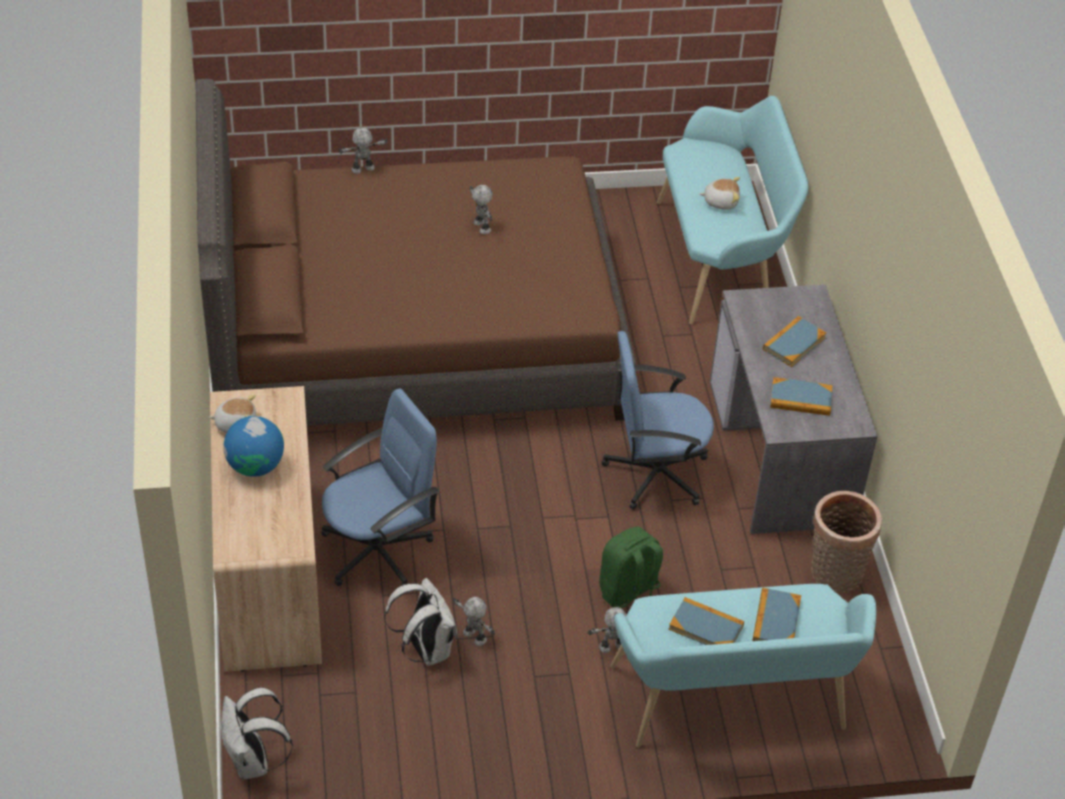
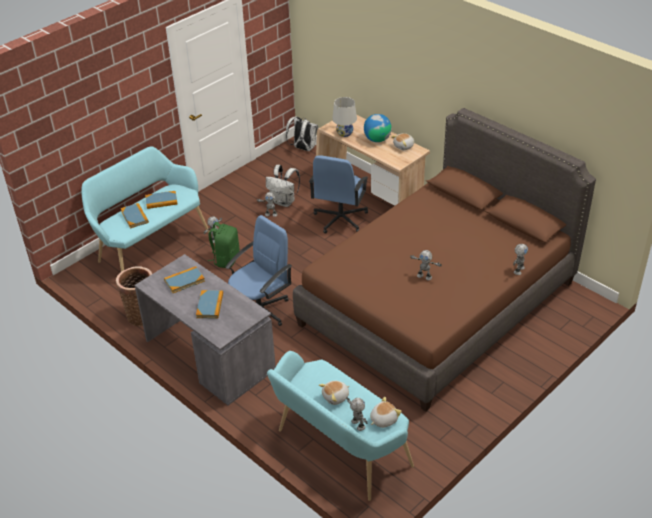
camera: 145 degrees right, 5 degrees down
none -> white table lamp [332,97,357,137]
none -> toy robot [346,397,368,431]
none -> plush toy [370,397,402,428]

